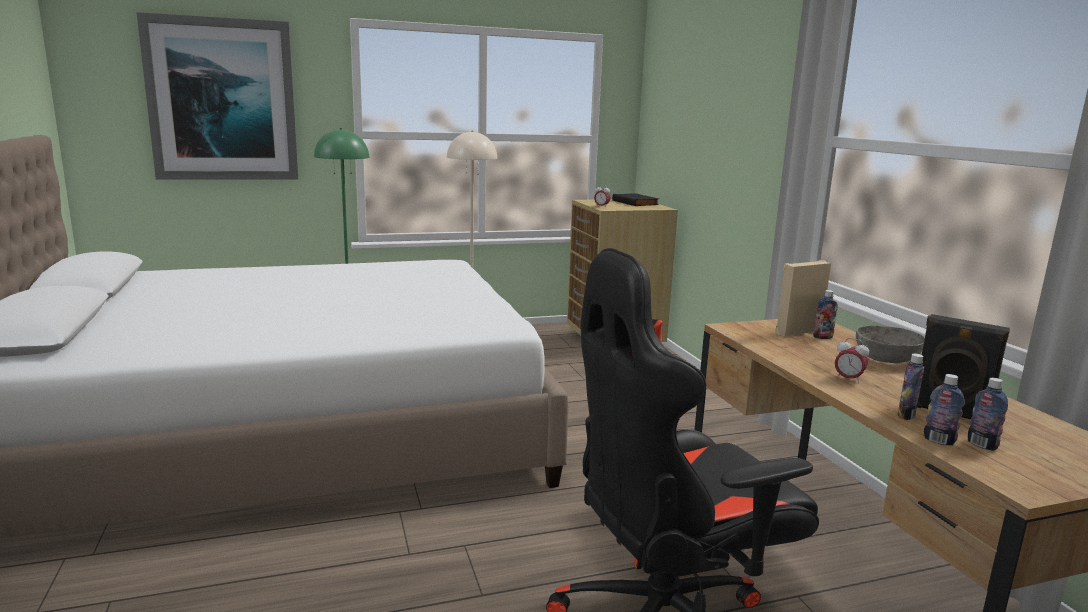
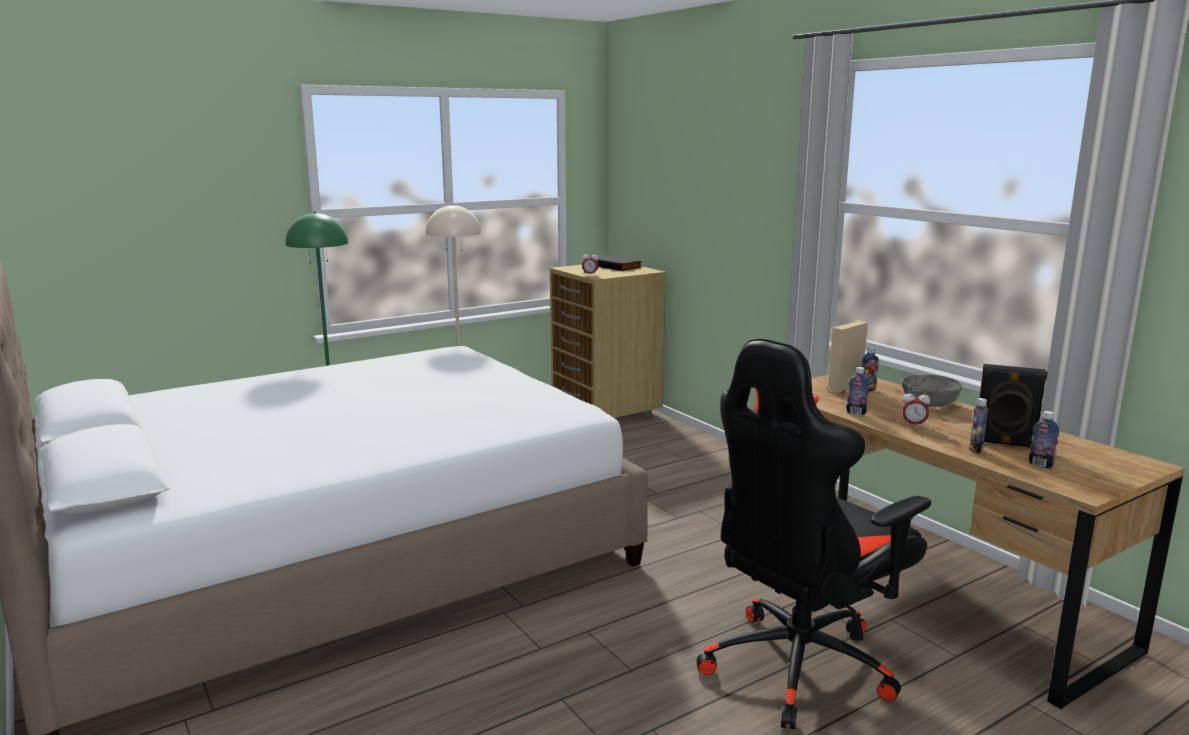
camera: 15 degrees left, 0 degrees up
picture [136,12,298,179] -> none
bottle [924,374,965,446] -> bottle moved to [846,367,870,415]

